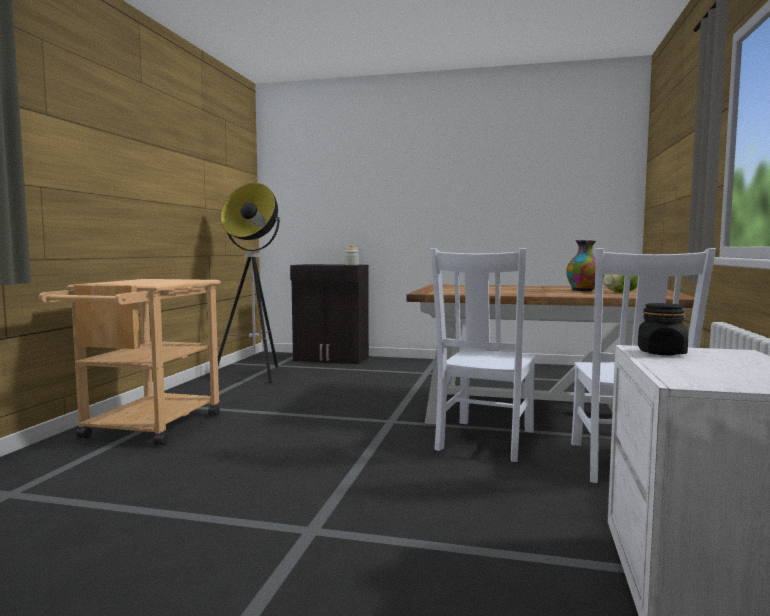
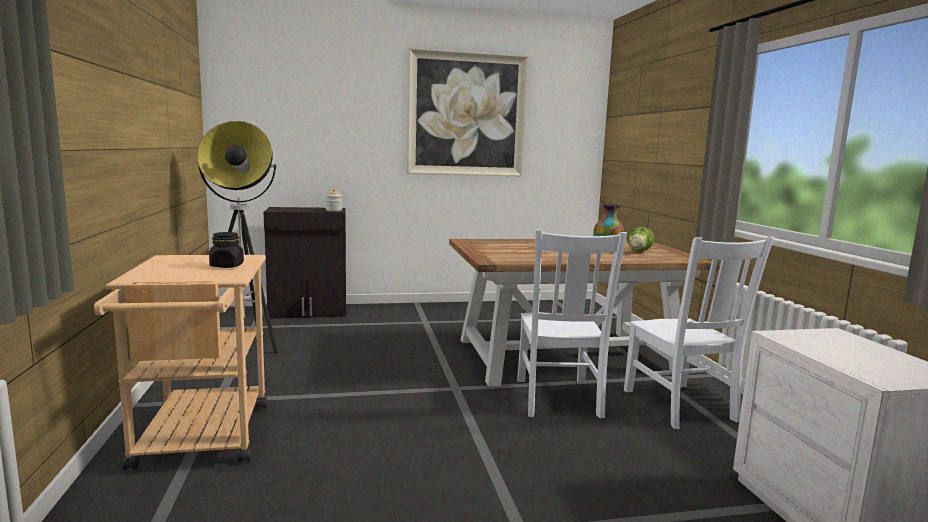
camera: 25 degrees left, 5 degrees up
black jar [638,303,688,355] -> black jar moved to [209,232,244,268]
none -> picture [407,48,528,177]

